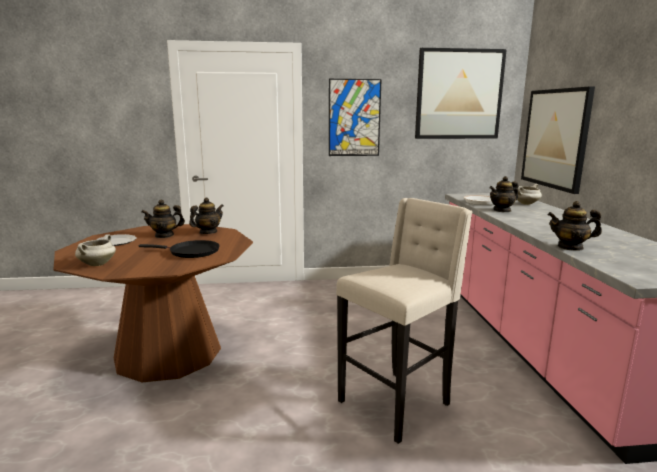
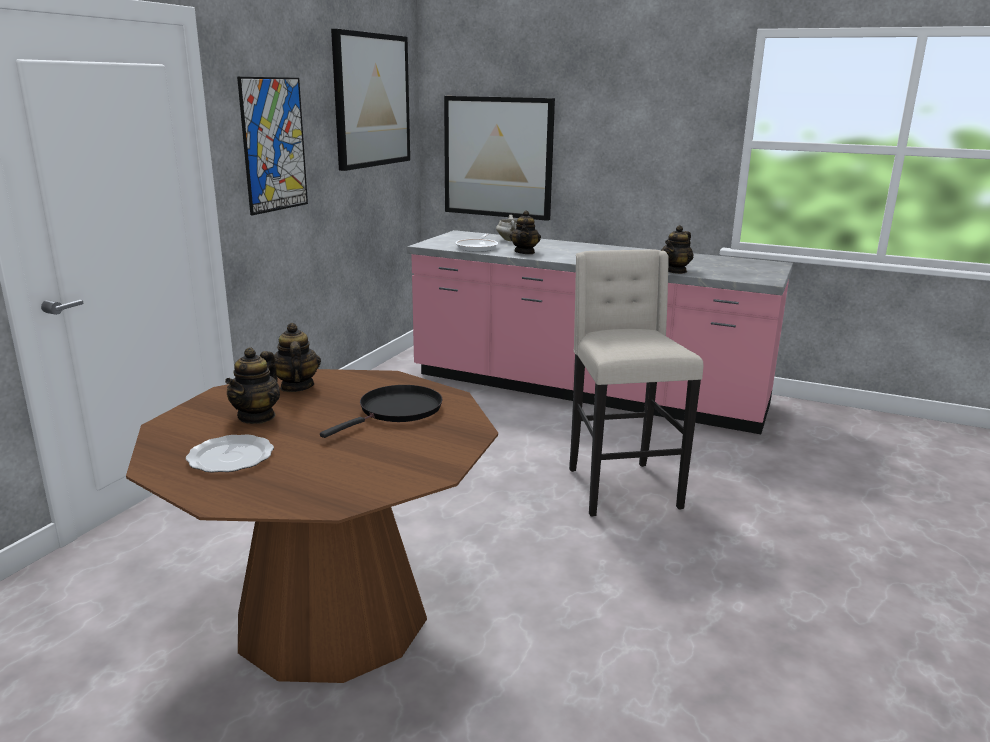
camera: 60 degrees left, 5 degrees up
white cooking pot [75,234,116,266] -> none

